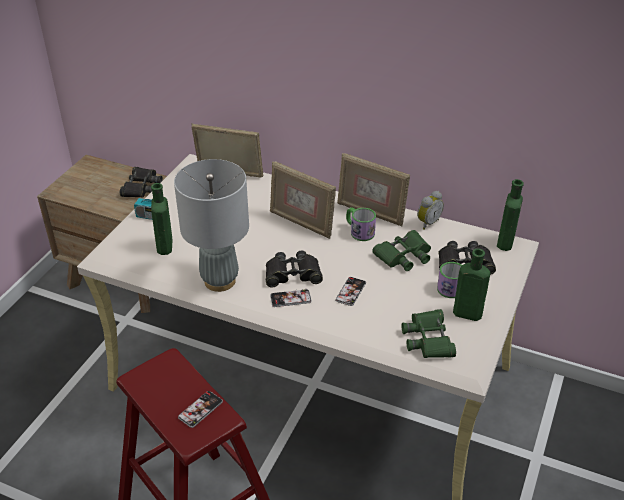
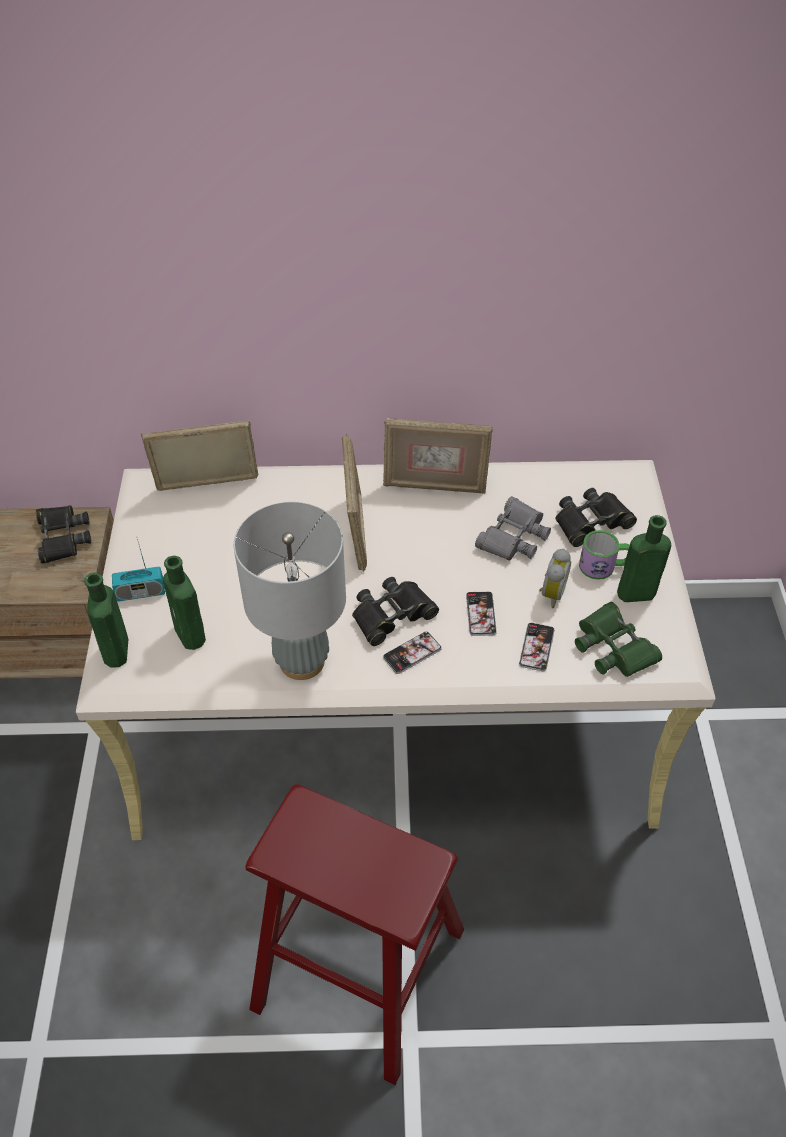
camera: 25 degrees left, 10 degrees up
phone [178,391,223,428] -> phone moved to [519,623,554,671]
picture frame [270,161,336,239] -> picture frame turned 105 degrees counterclockwise [342,434,367,572]
mug [346,207,376,241] -> none
green binoculars [372,230,431,271] -> grey binoculars [475,496,551,561]
alarm clock [417,191,444,230] -> alarm clock moved to [539,549,571,608]
green bottle [497,179,524,251] -> green bottle moved to [84,573,128,668]

